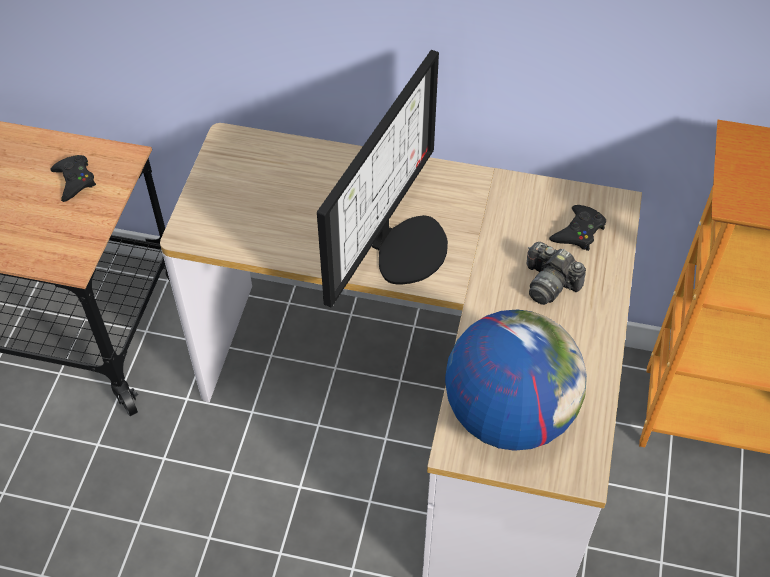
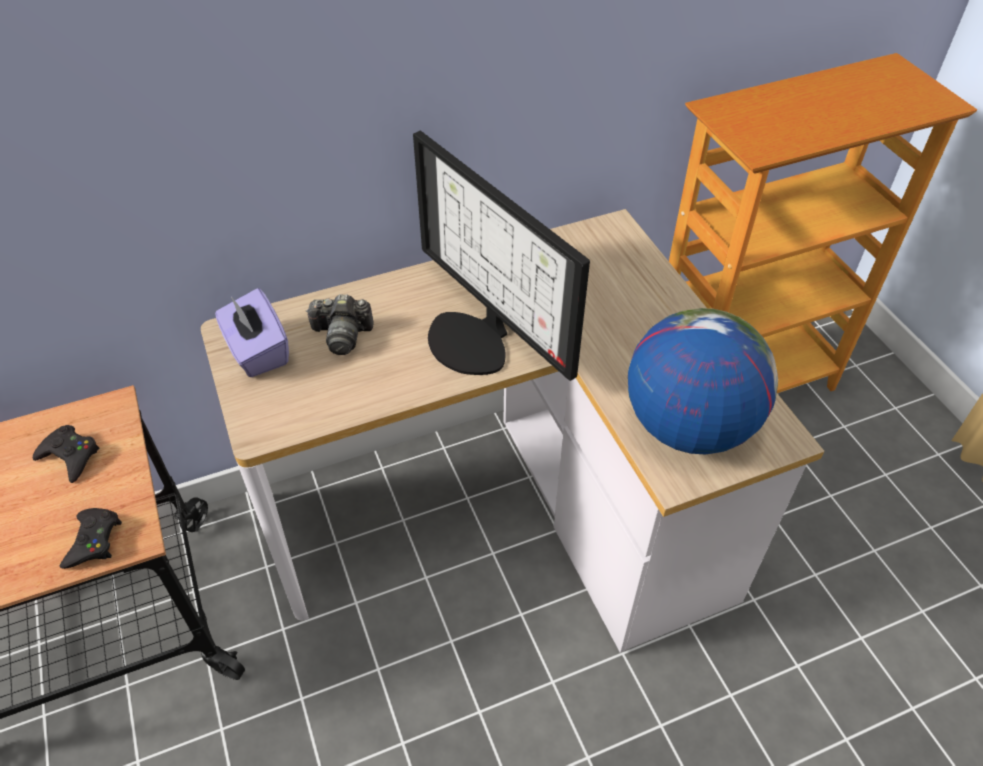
camera: 35 degrees left, 5 degrees down
monitor [317,50,448,307] -> monitor turned 150 degrees clockwise [413,131,590,381]
camera [526,242,586,305] -> camera moved to [306,294,374,355]
black game controller [549,205,606,251] -> black game controller moved to [60,508,122,569]
none -> purple tissue box [215,288,289,377]

